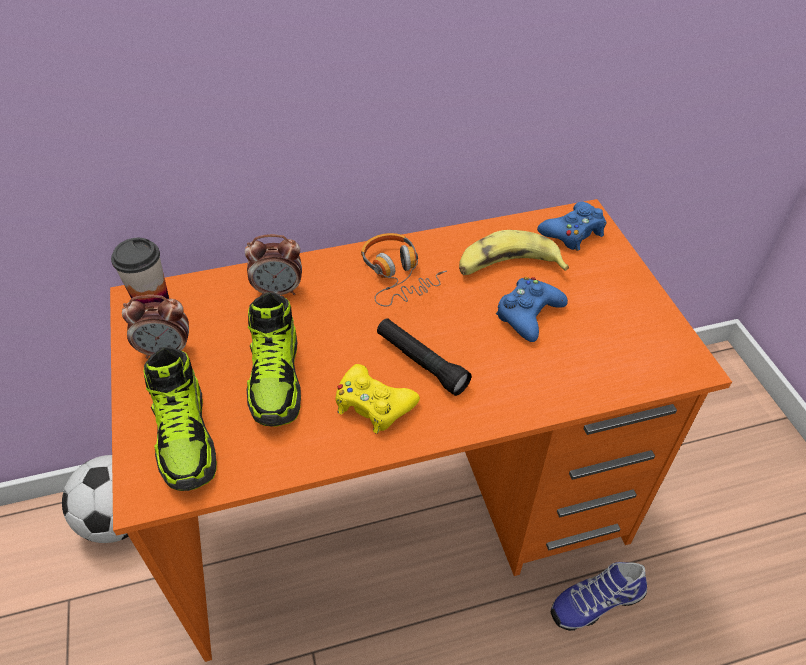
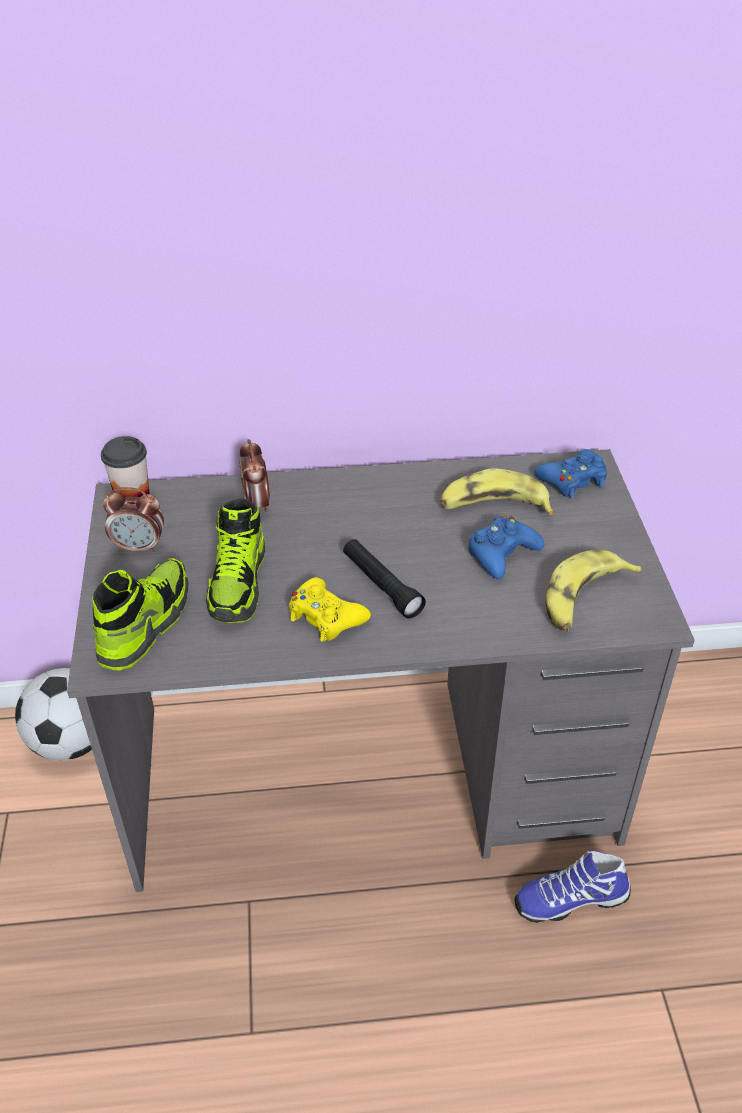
camera: 10 degrees right, 5 degrees down
orange desk [110,199,732,662] -> grey desk [67,449,695,892]
shoe [143,347,217,491] -> shoe turned 150 degrees counterclockwise [92,558,188,670]
alarm clock [245,234,302,296] -> alarm clock turned 75 degrees clockwise [239,439,270,512]
headphones [361,233,447,306] -> none
none -> banana [546,550,642,632]

